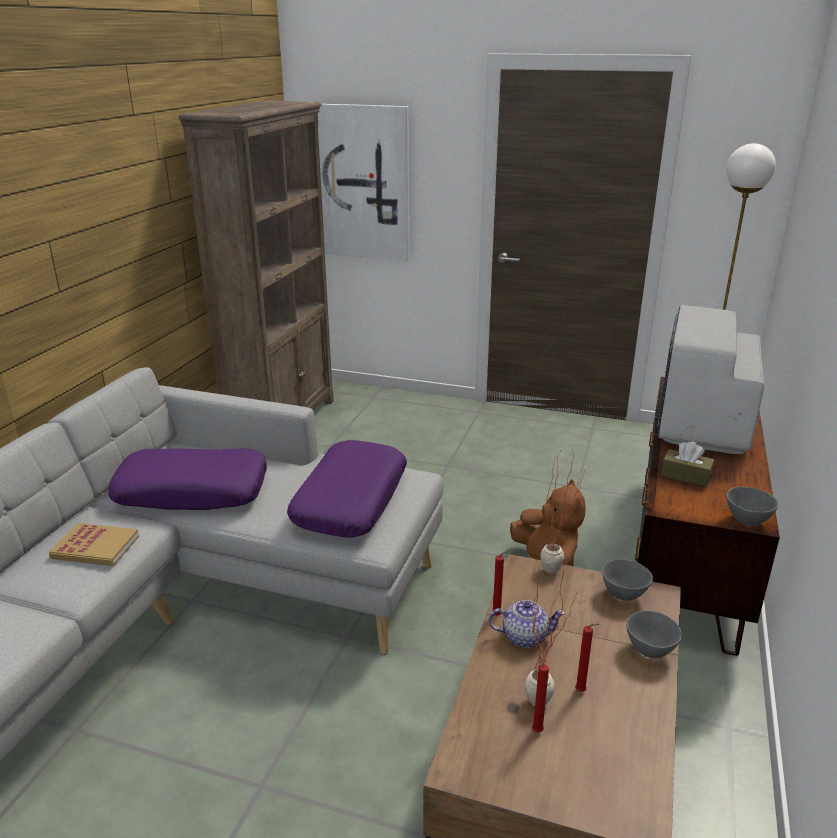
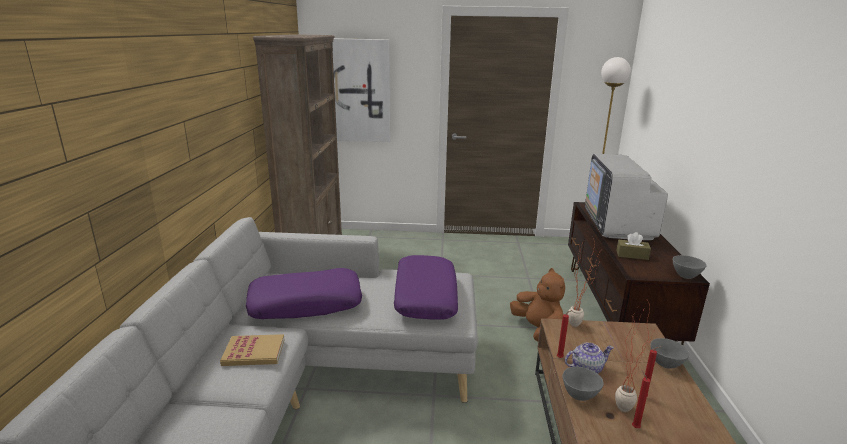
camera: 15 degrees left, 5 degrees down
grey bowl [602,559,653,601] -> grey bowl moved to [562,367,604,401]

